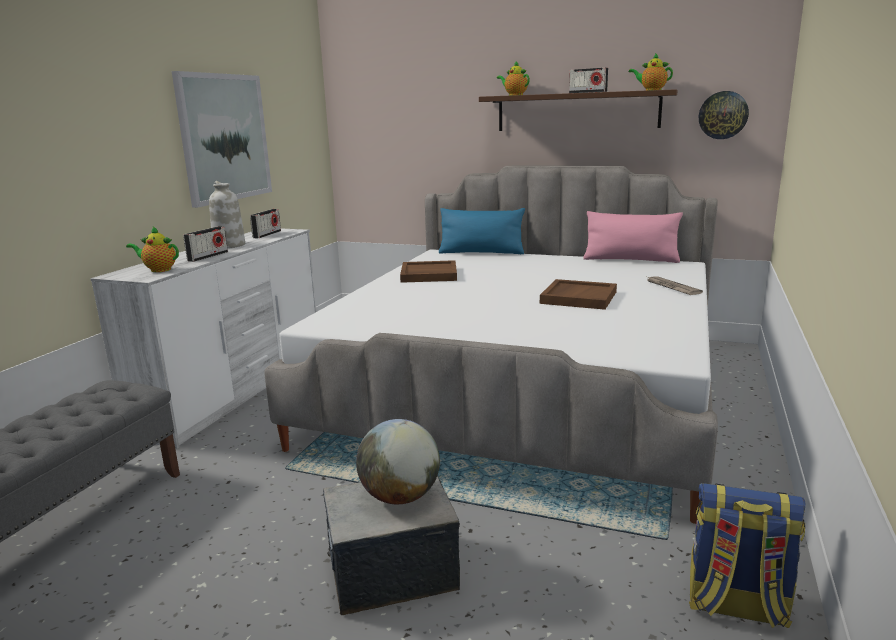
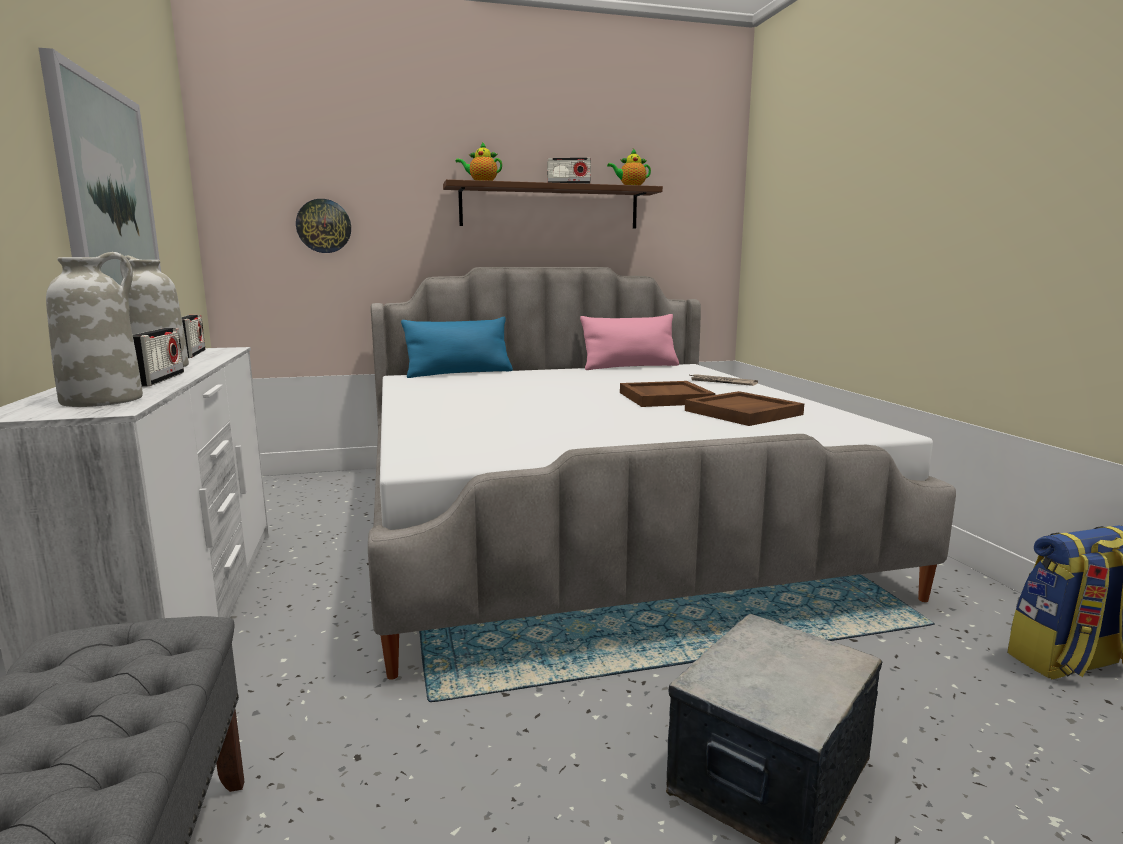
camera: 35 degrees left, 5 degrees down
teapot [126,227,179,272] -> white vase [46,252,143,407]
globe [356,419,440,504] -> none
brown tray [400,260,457,283] -> brown tray moved to [685,391,804,426]
wall clock [699,91,749,139] -> wall clock moved to [296,199,351,253]

